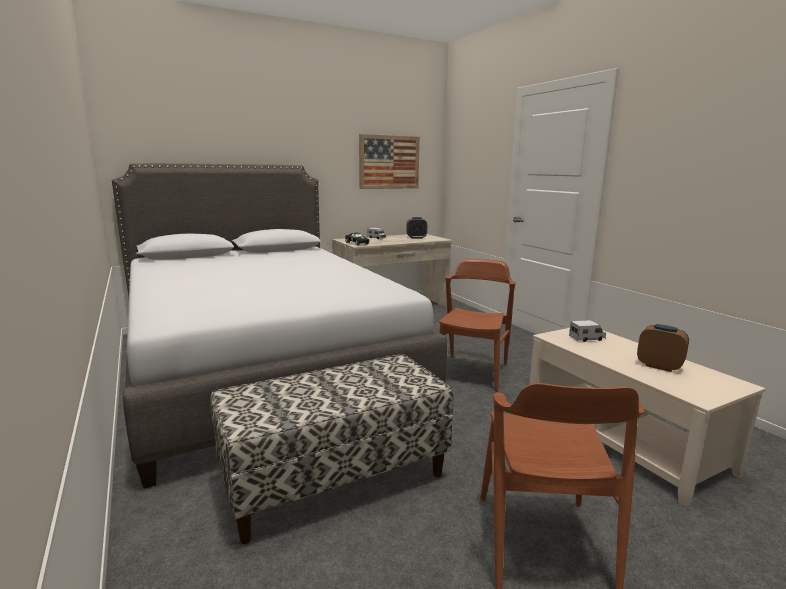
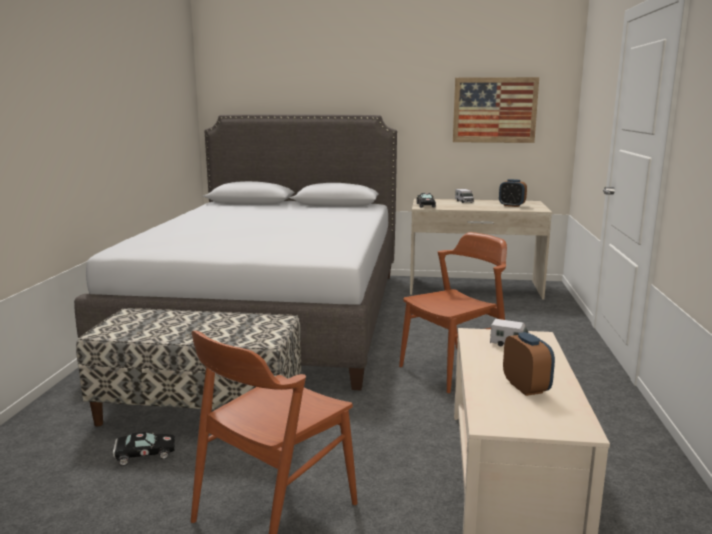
camera: 35 degrees right, 0 degrees up
none -> black toy car [113,432,175,466]

